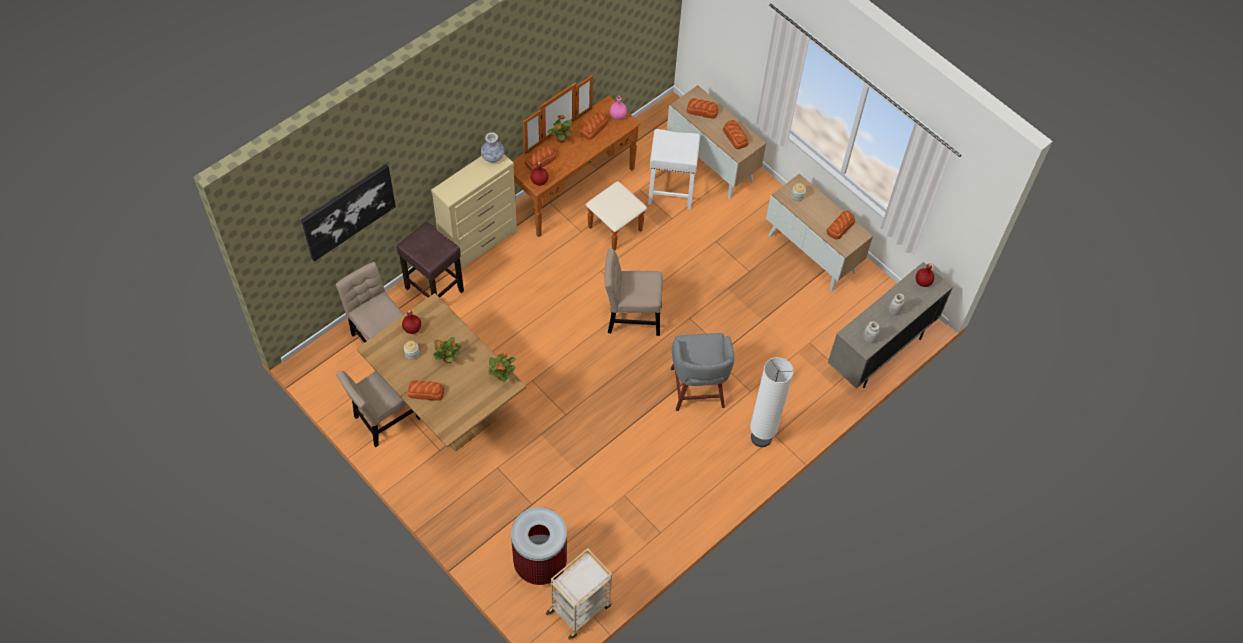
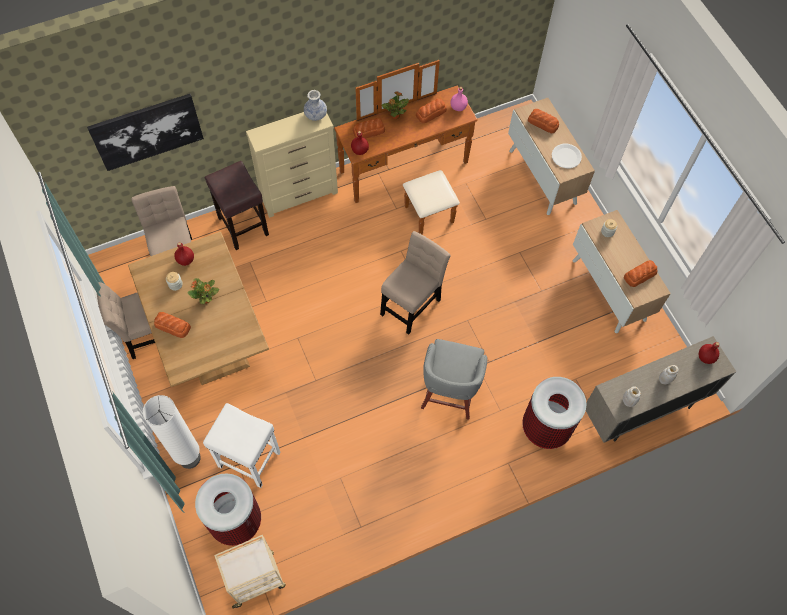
camera: 20 degrees right, 5 degrees up
potted plant [488,353,516,382] -> none
beige chair [604,248,663,336] -> beige chair turned 105 degrees clockwise [380,231,451,335]
white stool [648,129,700,209] -> white stool moved to [203,403,280,488]
bread [723,120,748,149] -> white plate [552,144,582,168]
white floor lamp [750,357,794,447] -> white floor lamp moved to [143,395,201,469]
none -> trash can [522,377,587,449]

